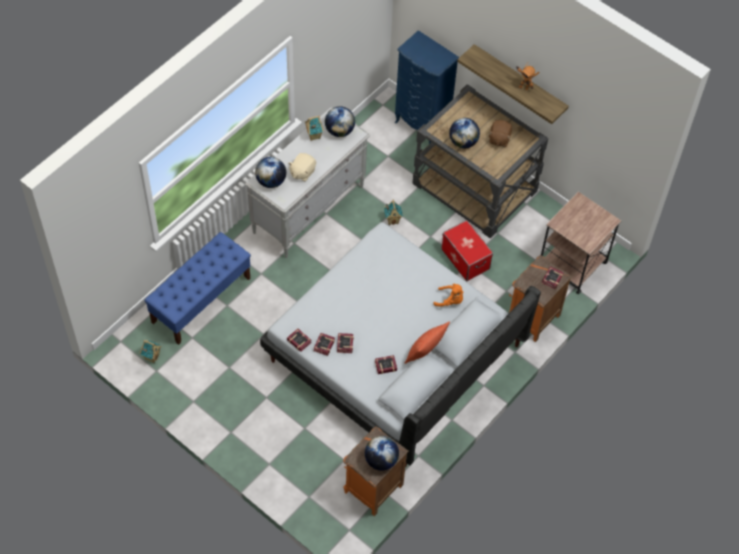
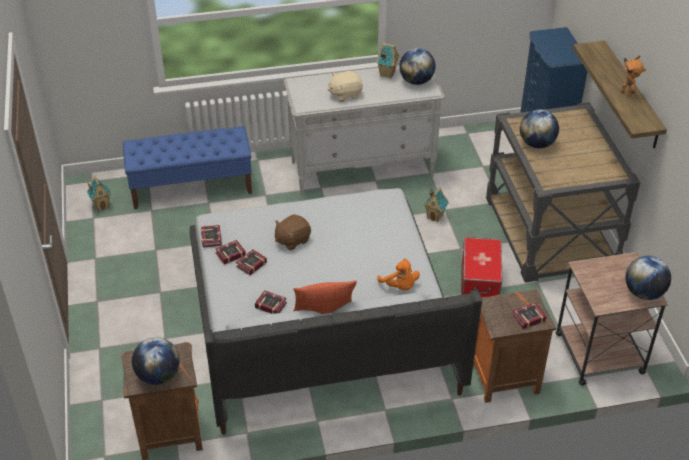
camera: 40 degrees right, 15 degrees down
globe [255,157,286,188] -> globe moved to [625,256,671,300]
brown plush toy [488,120,512,147] -> brown plush toy moved to [275,214,311,250]

